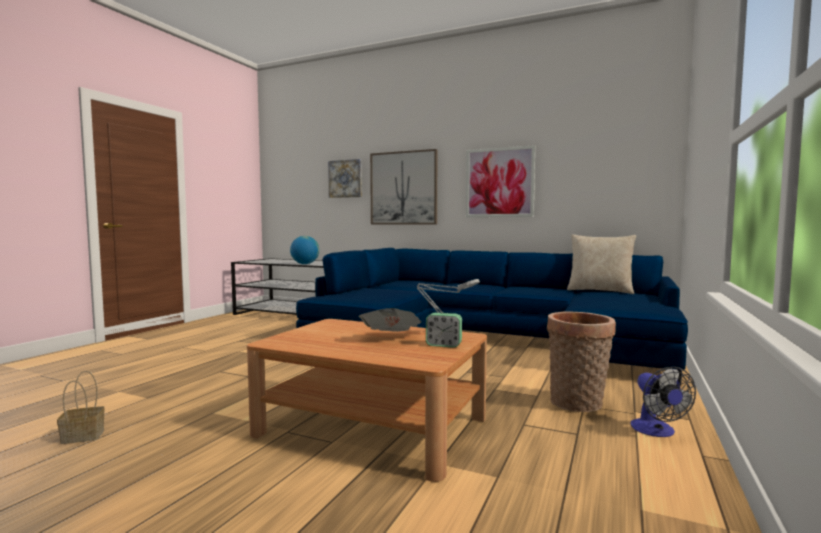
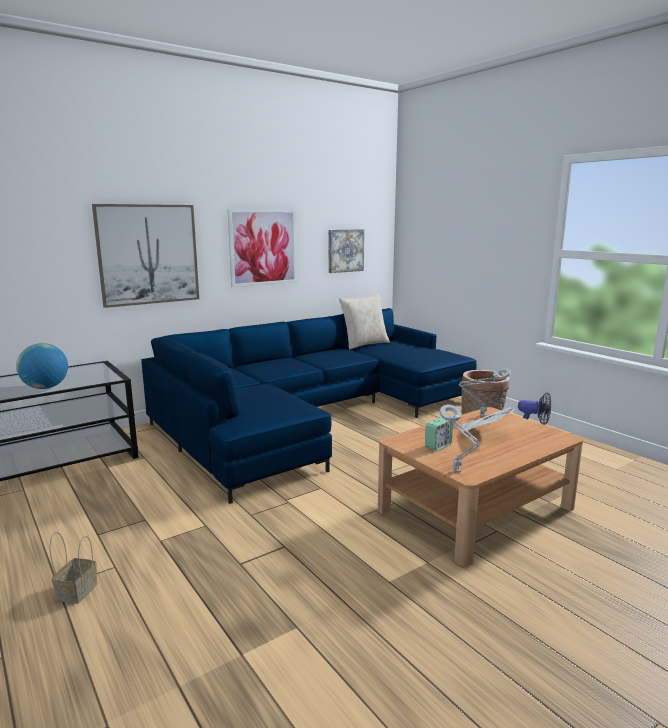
camera: 60 degrees left, 10 degrees up
basket [57,371,105,444] -> basket moved to [50,532,97,604]
picture [328,159,362,198] -> picture moved to [329,229,364,273]
alarm clock [426,313,462,348] -> alarm clock moved to [425,418,453,451]
none -> grey table lamp [440,405,480,472]

